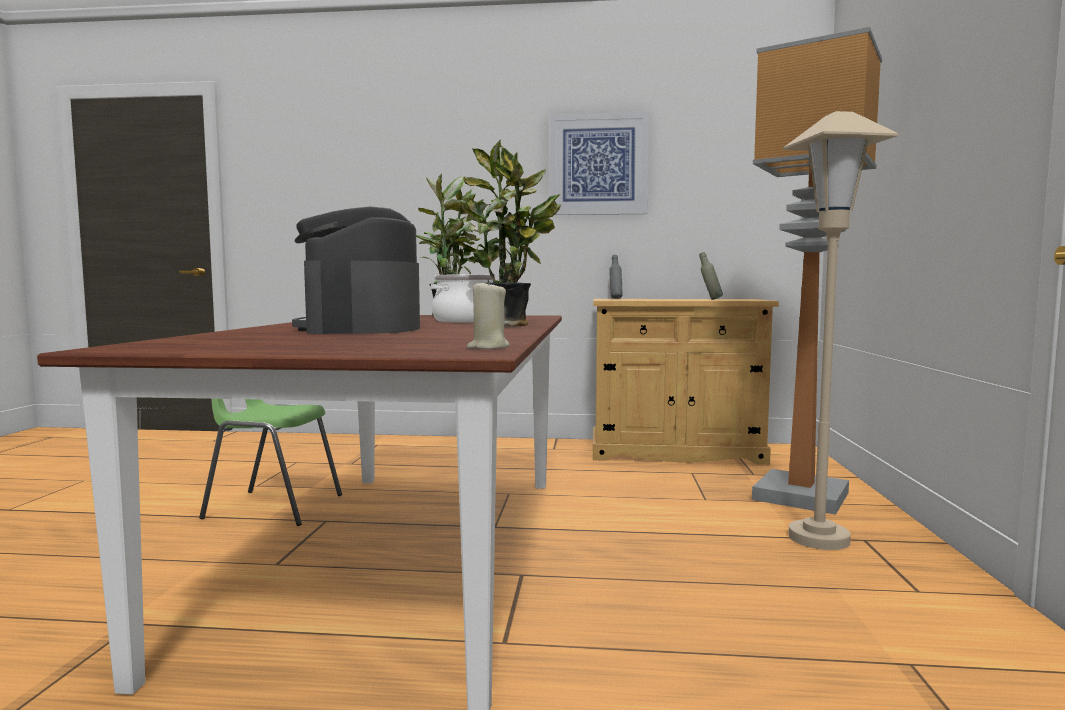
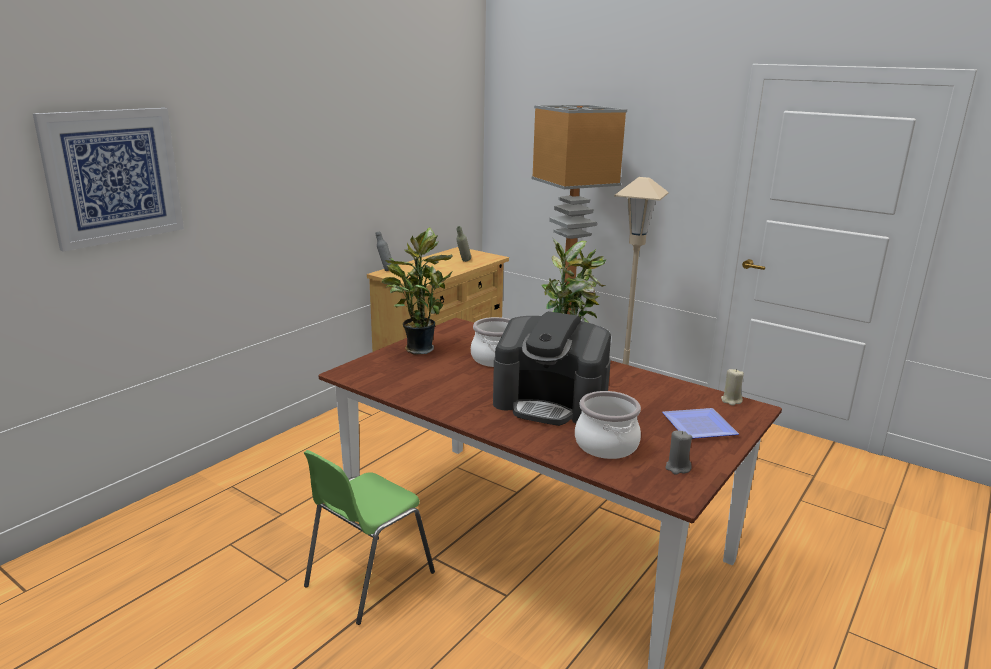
camera: 60 degrees left, 15 degrees up
picture [549,112,649,215] -> picture moved to [33,108,184,252]
none -> cooking pot [575,391,641,459]
none -> plate [662,408,739,439]
none -> grey candle [666,430,692,475]

